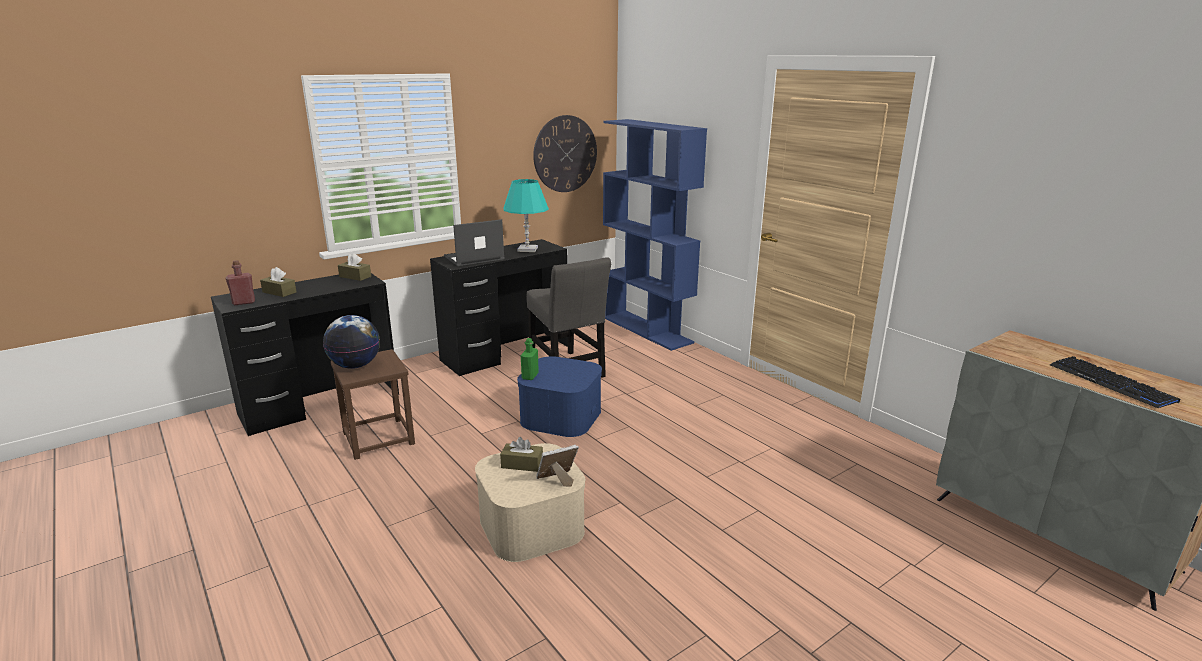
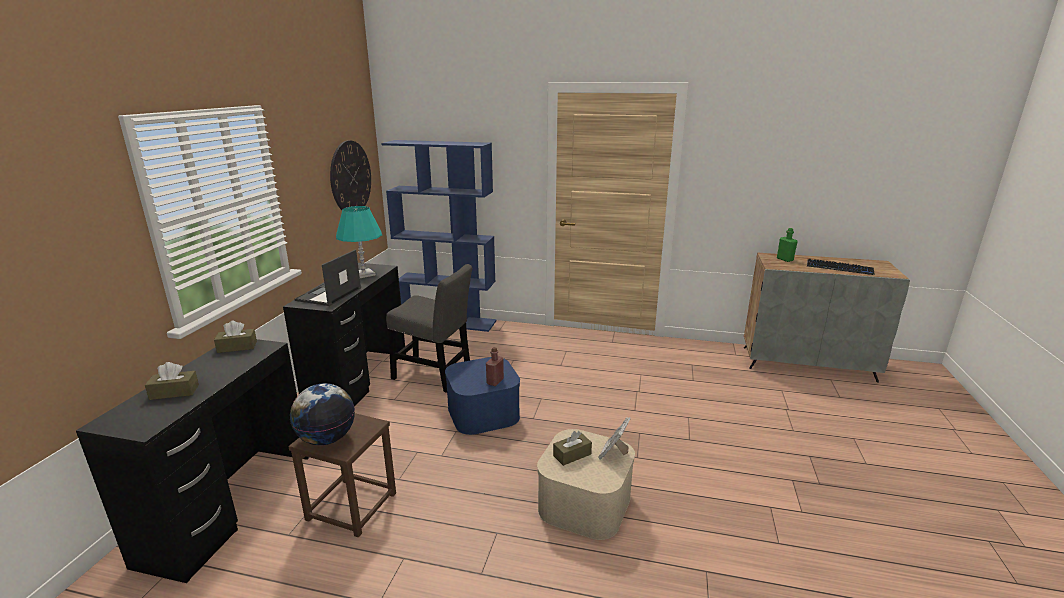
camera: 40 degrees left, 0 degrees up
red bottle [226,260,255,305] -> red bottle moved to [486,347,504,386]
green bottle [521,338,539,380] -> green bottle moved to [777,228,798,262]

